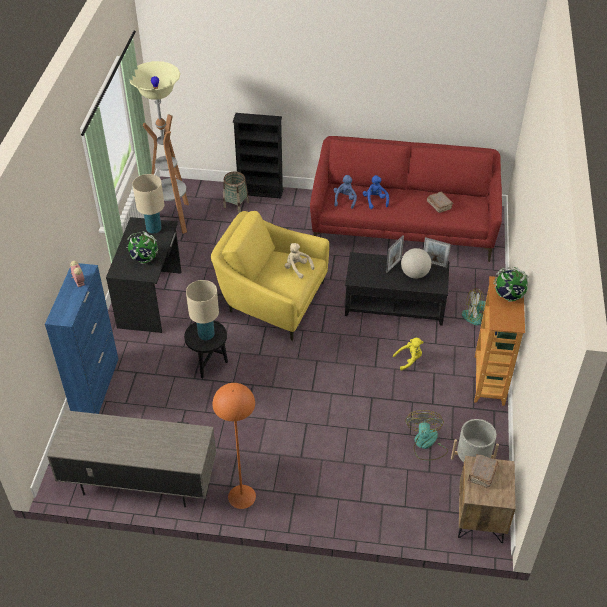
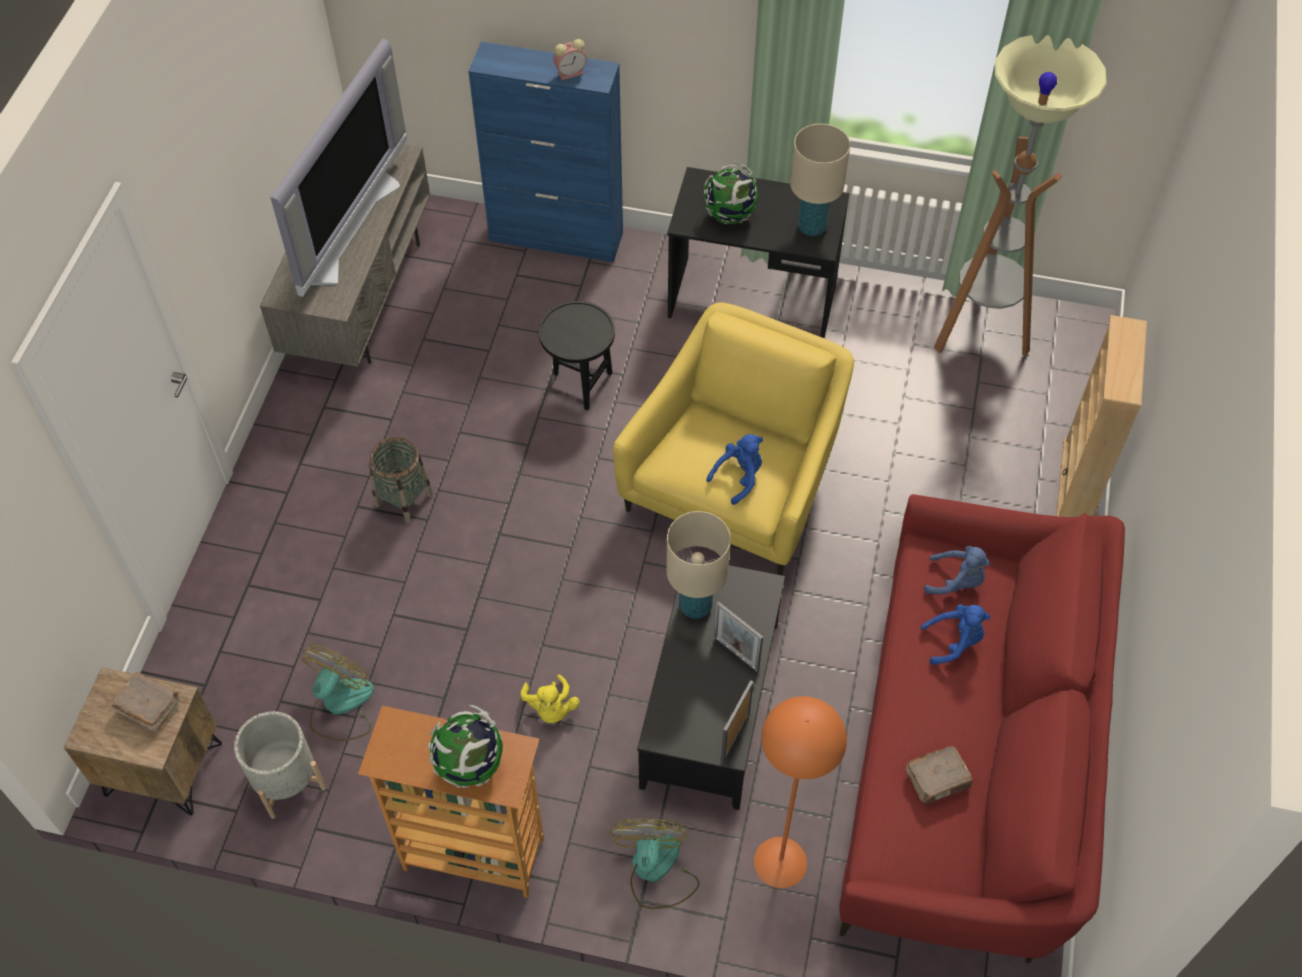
camera: 95 degrees right, 10 degrees up
beige table lamp [186,280,219,340] -> beige table lamp moved to [667,511,731,619]
orange floor lamp [213,383,256,509] -> orange floor lamp moved to [754,696,847,888]
basket [223,171,249,213] -> basket moved to [369,437,433,524]
black bookcase [233,113,283,198] -> beige bookcase [1056,315,1147,517]
beige plush toy [285,243,315,279] -> blue plush toy [706,434,763,505]
globe [401,248,431,279] -> none
fan [406,410,448,460] -> fan turned 75 degrees counterclockwise [302,644,374,741]
none -> television [270,38,407,297]

